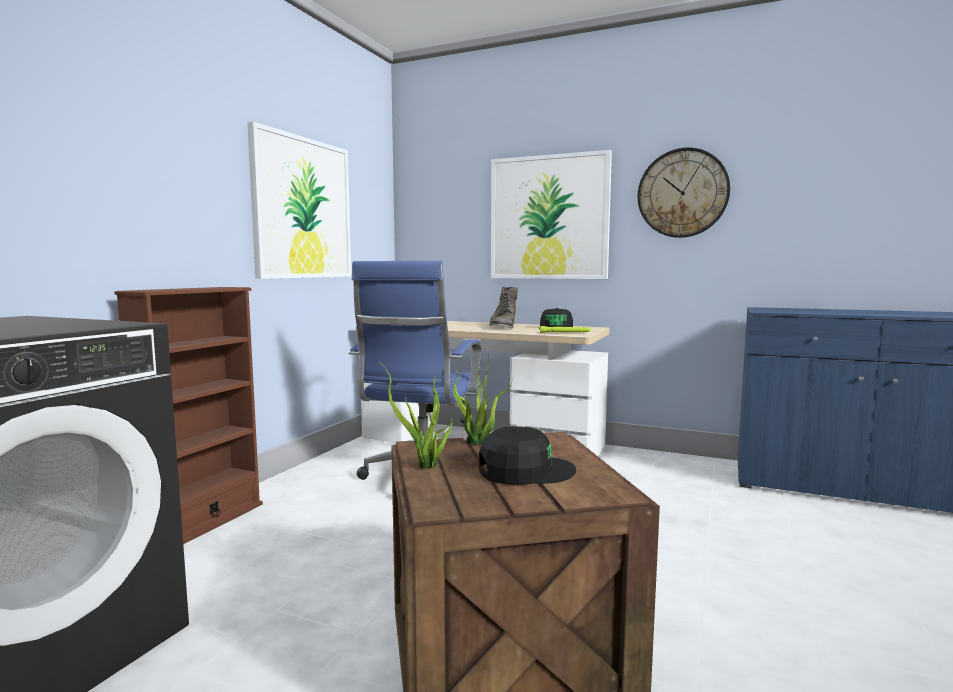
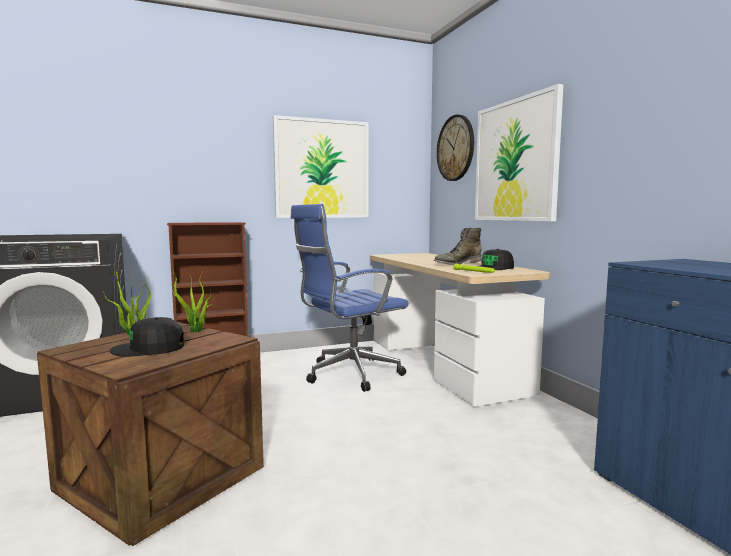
camera: 45 degrees right, 0 degrees up
black cap [479,426,576,485] -> black cap turned 135 degrees clockwise [110,317,184,357]
wall clock [637,147,730,238] -> wall clock moved to [437,115,474,181]

